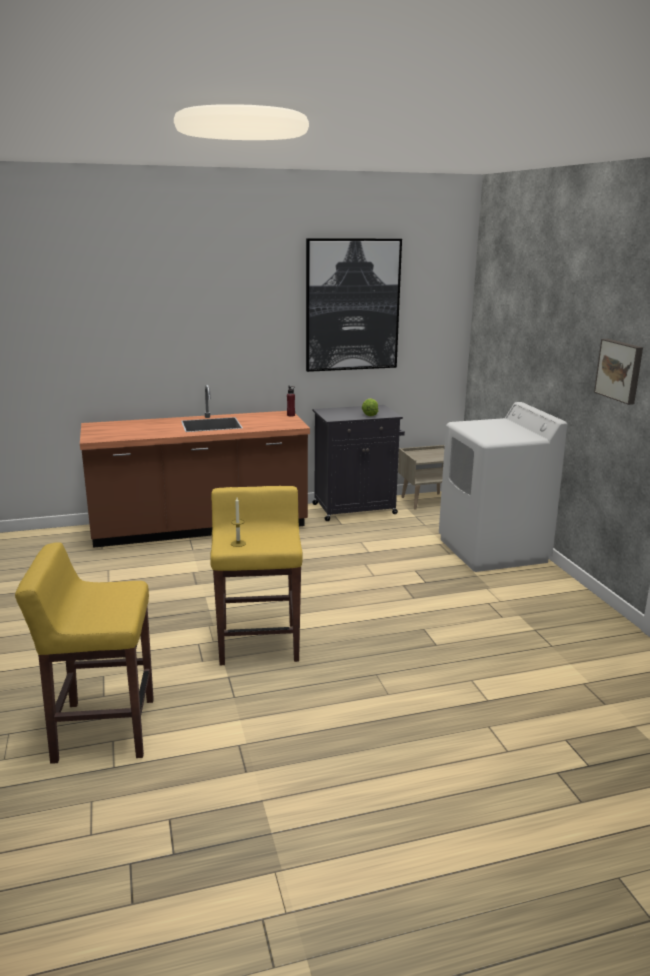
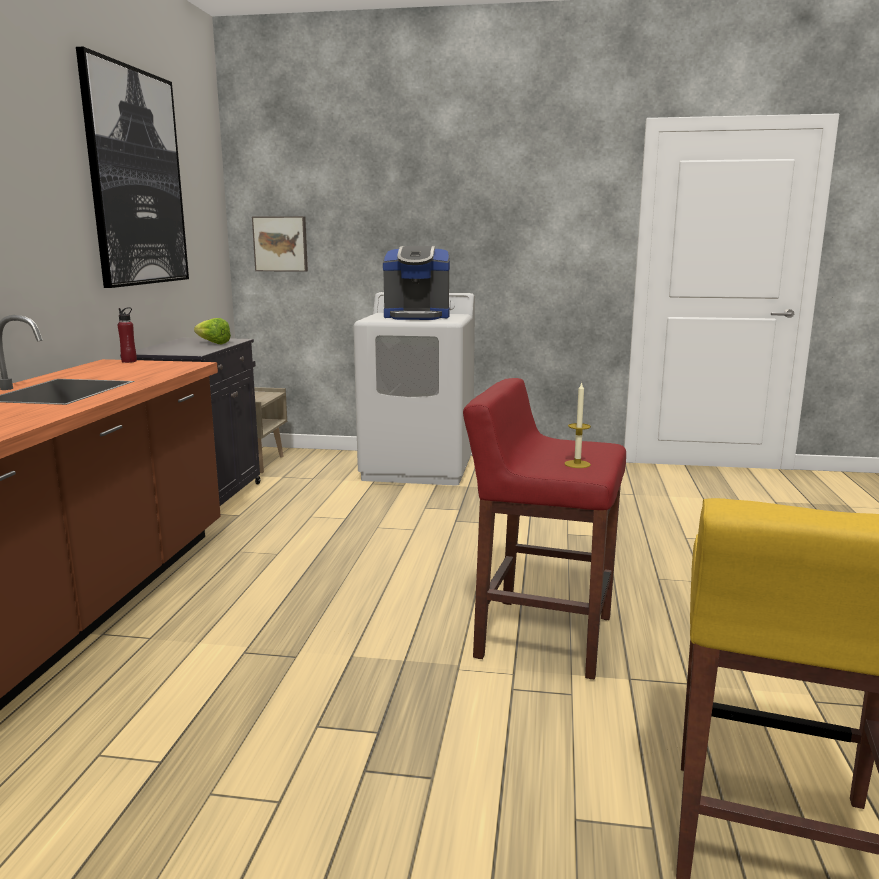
camera: 65 degrees left, 5 degrees down
yellow stool [210,486,303,665] -> red stool [463,378,626,679]
picture [594,339,643,405] -> picture moved to [252,216,308,272]
none -> coffee machine [383,246,450,320]

